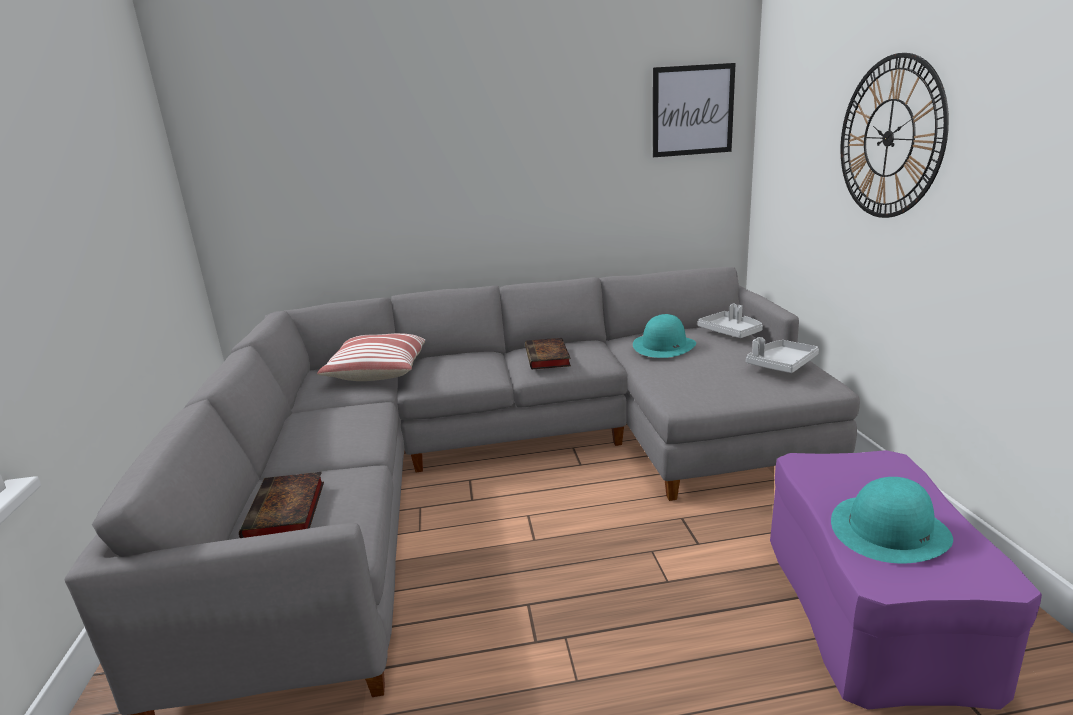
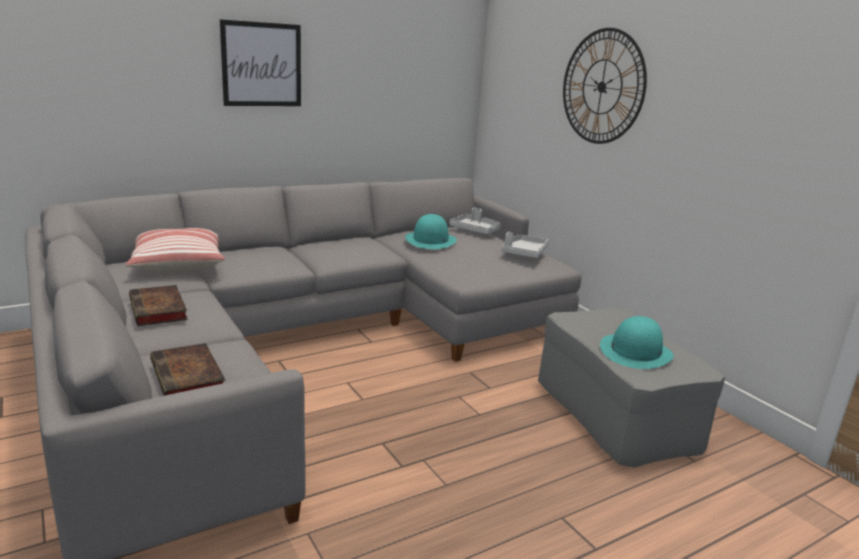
camera: 25 degrees left, 0 degrees up
book [525,338,571,369] -> book moved to [129,285,188,326]
picture [653,63,736,157] -> picture moved to [220,19,301,106]
purple ottoman [770,450,1042,710] -> grey ottoman [538,307,725,468]

